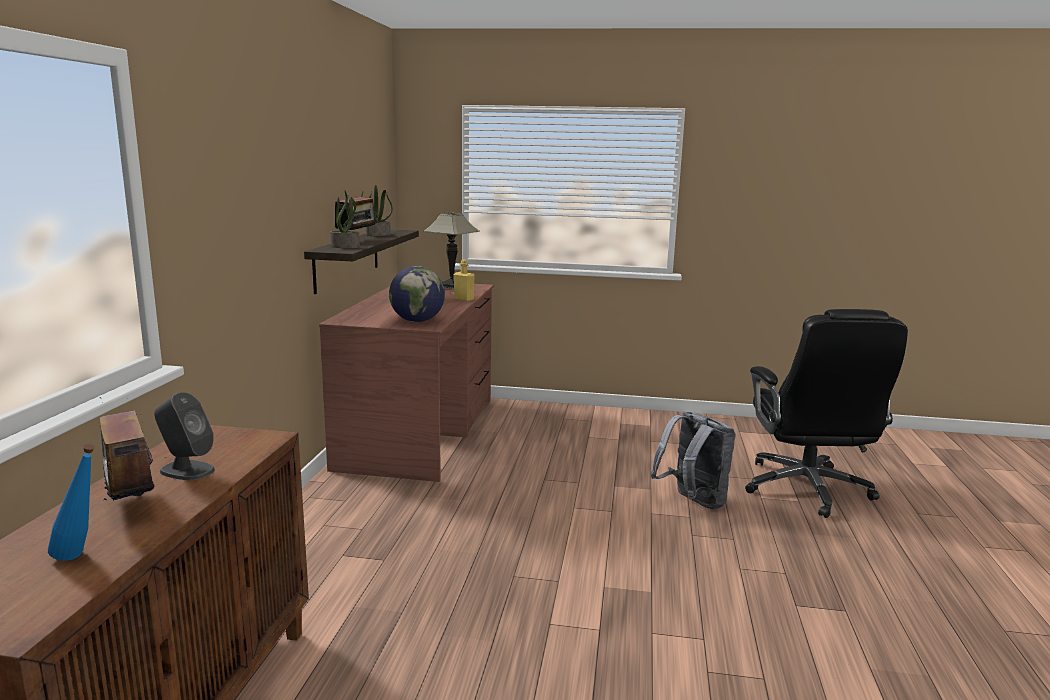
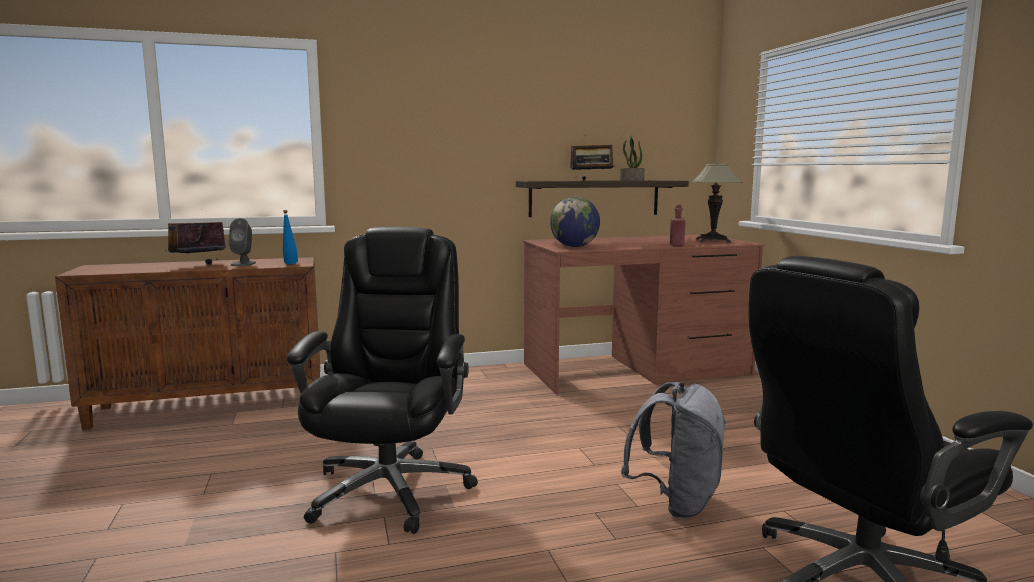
camera: 65 degrees right, 5 degrees down
blue bottle [48,444,95,561] -> blue bottle moved to [283,210,298,264]
potted plant [330,190,360,248] -> none
yellow bottle [454,260,475,302] -> red bottle [670,204,686,247]
none -> black office chair [287,227,478,534]

